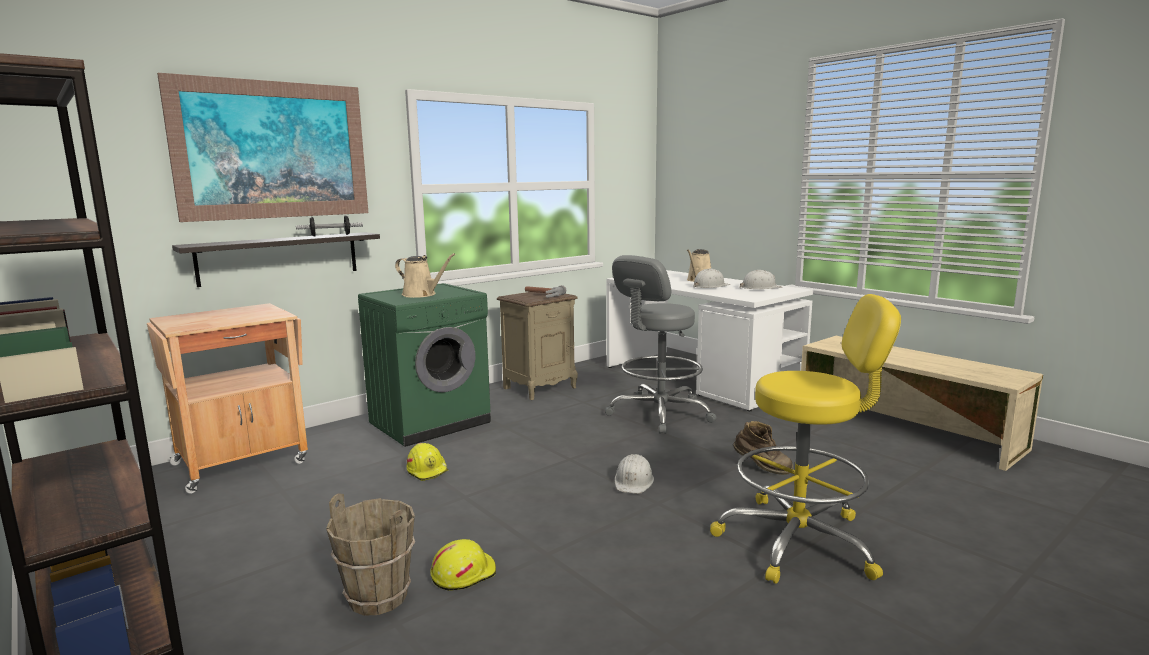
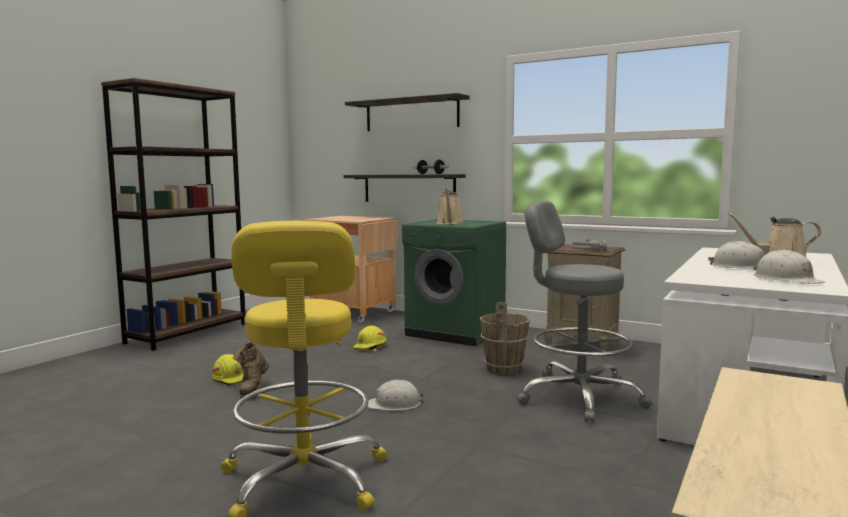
camera: 70 degrees right, 5 degrees down
picture [157,73,368,222] -> shelf [345,93,469,131]
brown bucket [326,493,415,616] -> brown bucket moved to [480,302,530,375]
brown boot [733,421,793,475] -> brown boot moved to [233,341,269,399]

